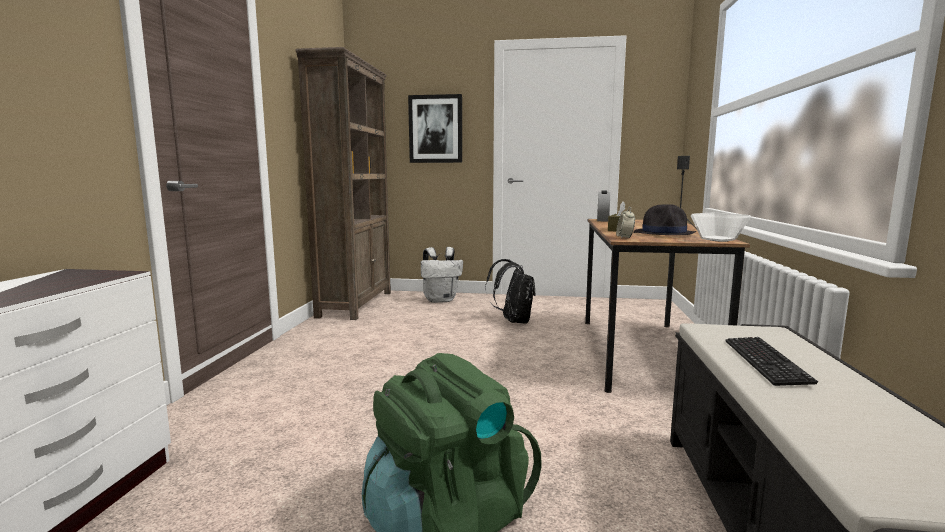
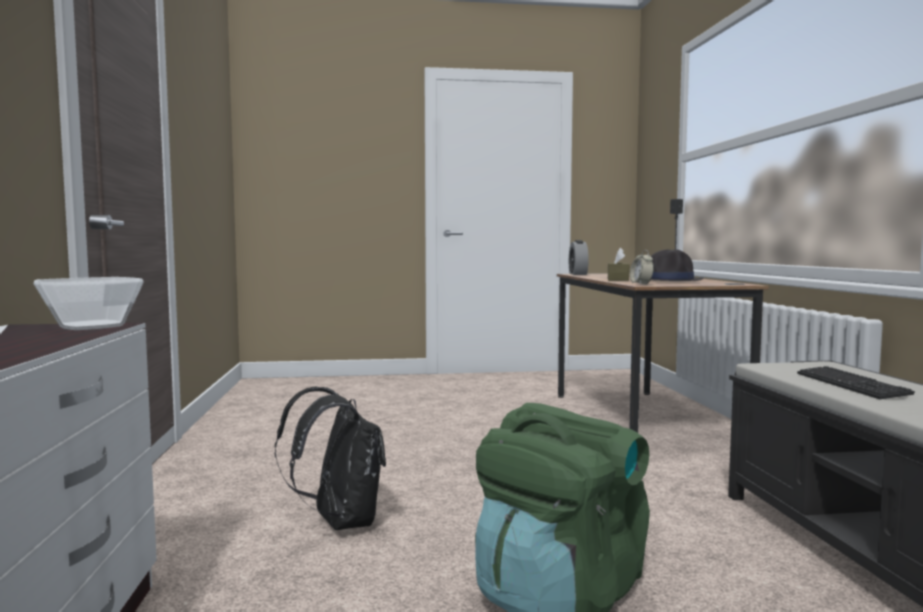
camera: 15 degrees left, 5 degrees down
brown bookcase [295,47,391,320] -> none
picture [408,94,462,163] -> none
white backpack [421,247,463,303] -> none
black backpack [485,259,536,324] -> black backpack moved to [275,387,386,530]
bowl [691,213,751,241] -> bowl moved to [34,277,144,330]

